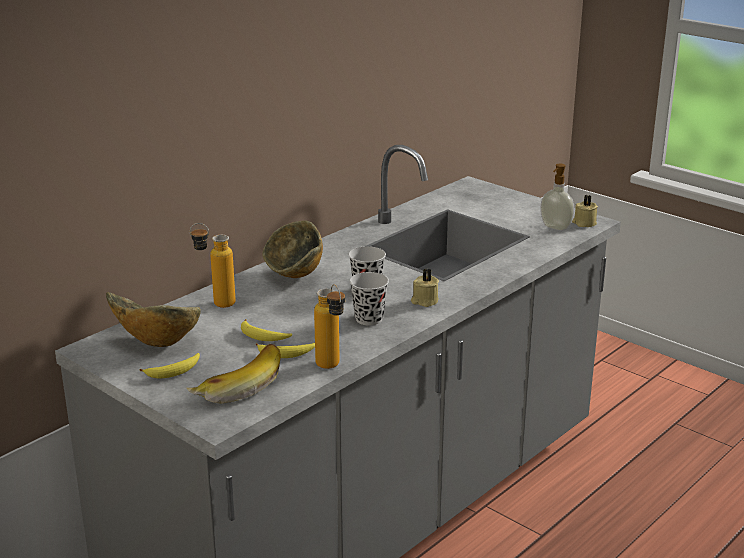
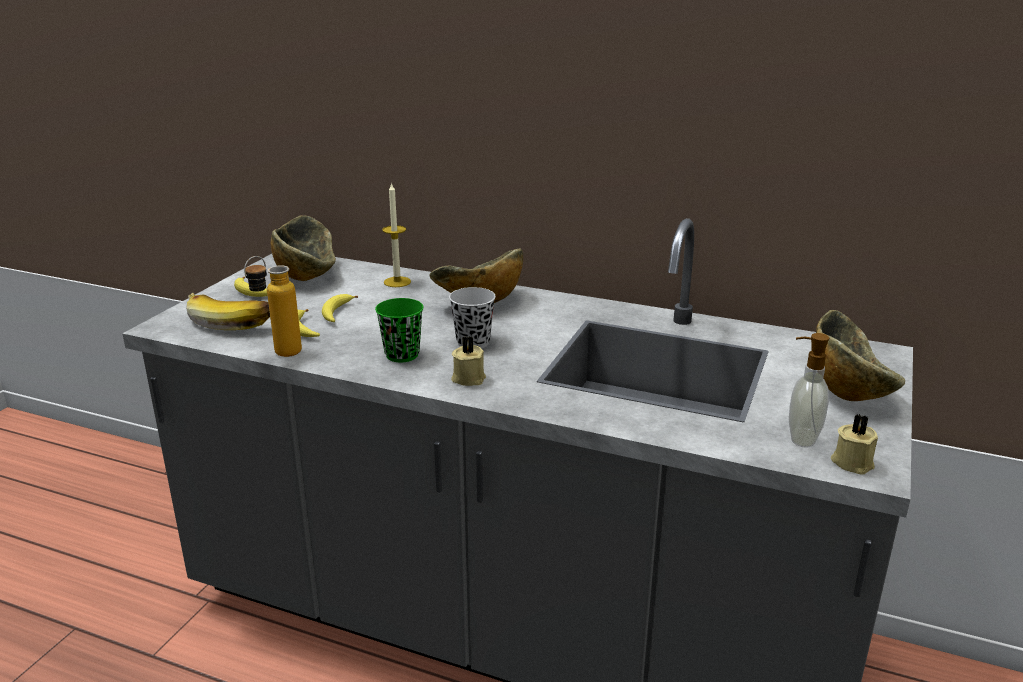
camera: 70 degrees right, 0 degrees up
bottle [190,223,236,308] -> candle [382,182,411,287]
black cup [350,272,389,325] -> green cup [375,298,423,362]
none -> bowl [816,310,905,401]

